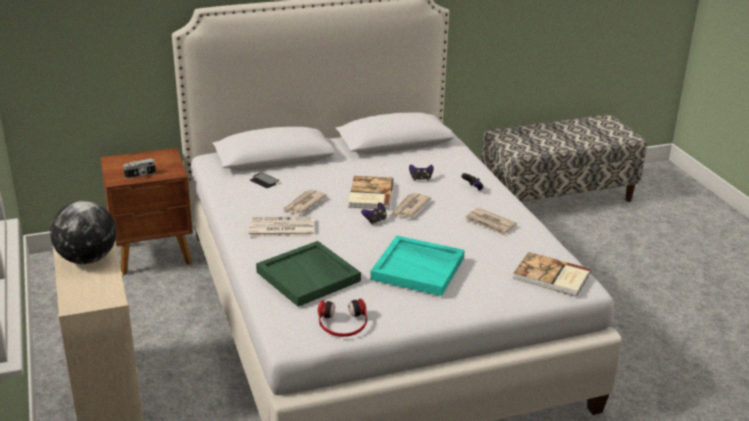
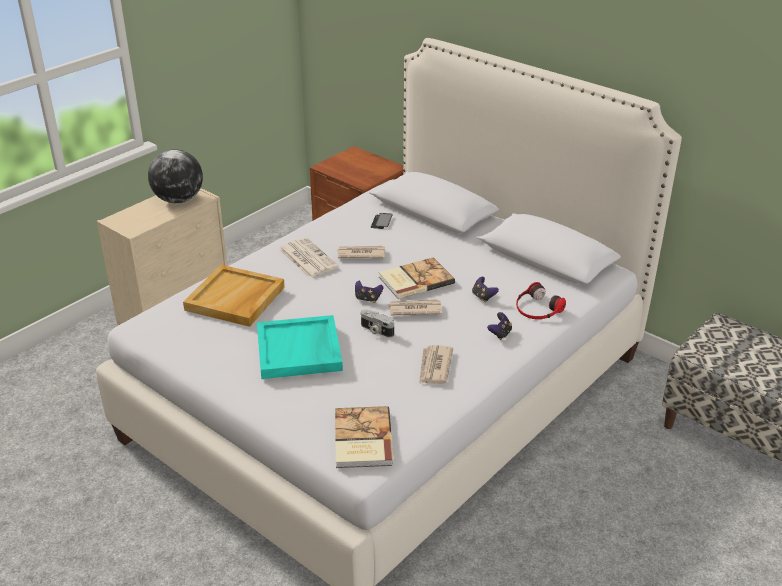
camera: 60 degrees right, 5 degrees up
camera [123,158,156,178] -> camera moved to [361,309,394,338]
green tray [256,241,361,307] -> beige tray [183,265,285,327]
headphones [318,298,367,337] -> headphones moved to [516,282,566,319]

